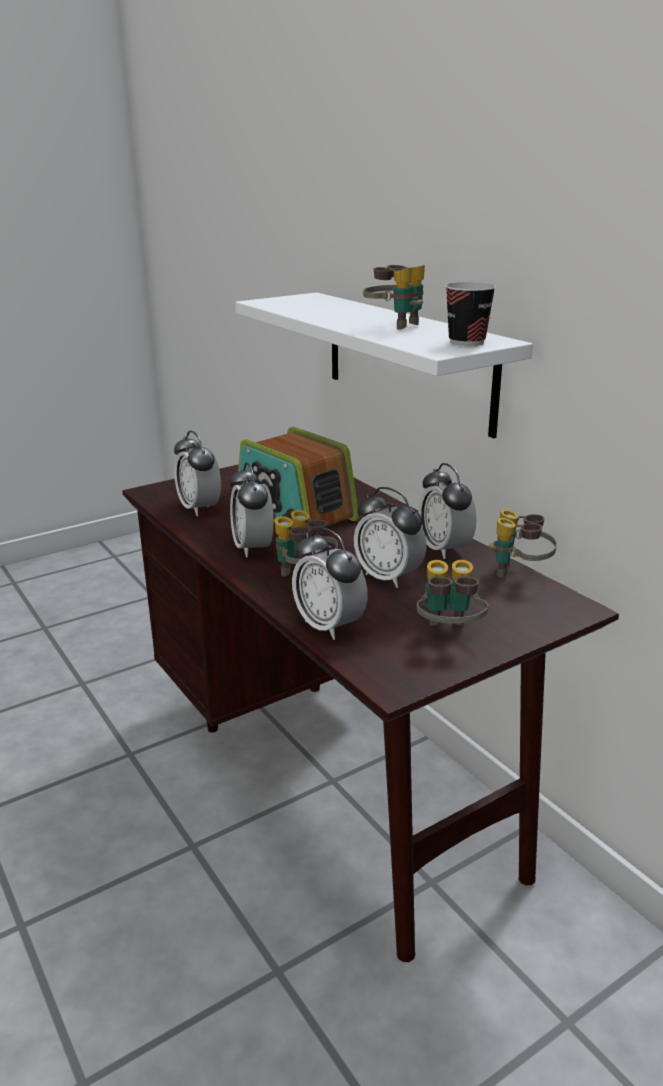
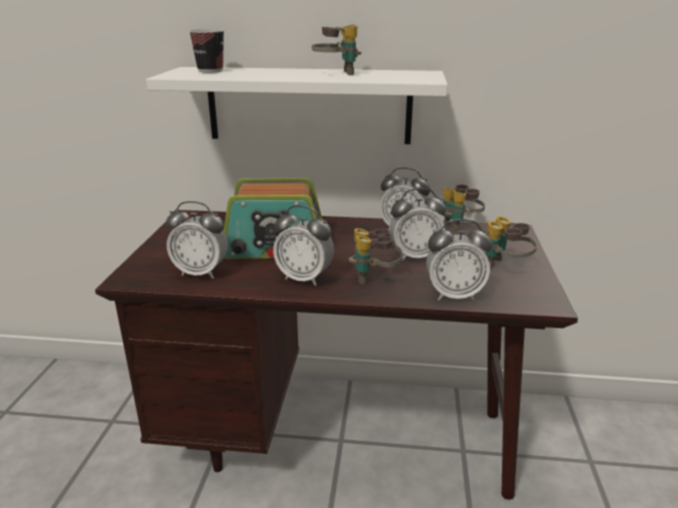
camera: 50 degrees left, 0 degrees up
cup [445,282,496,346] -> cup moved to [189,29,224,73]

